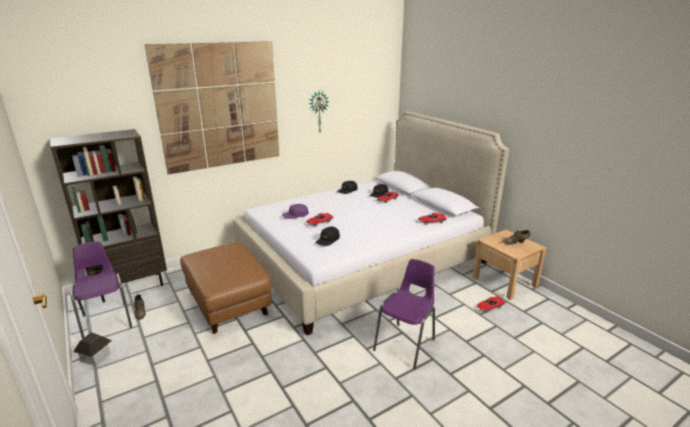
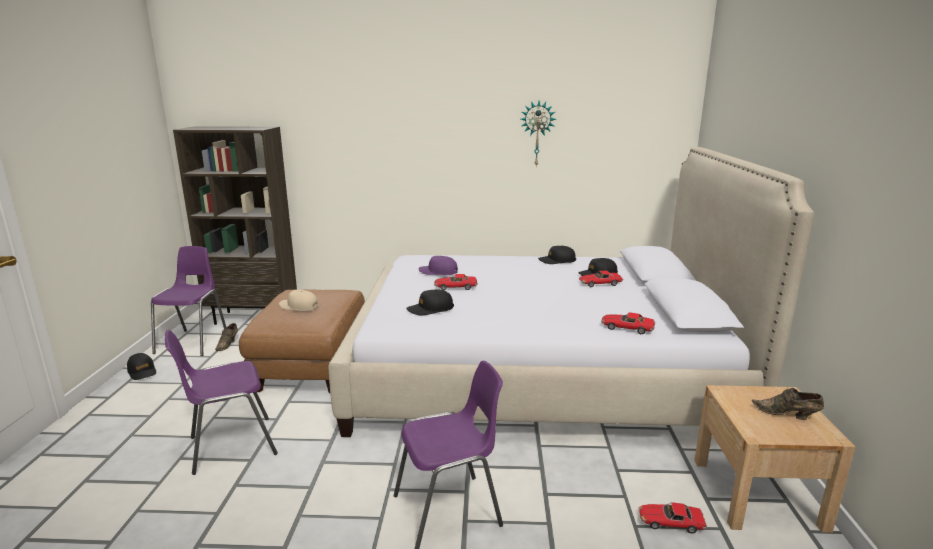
camera: 35 degrees right, 5 degrees down
toy house [73,332,112,366] -> black cap [127,353,156,380]
picture [145,41,279,175] -> none
none -> purple chair [165,330,278,475]
none -> beige cap [279,289,319,311]

